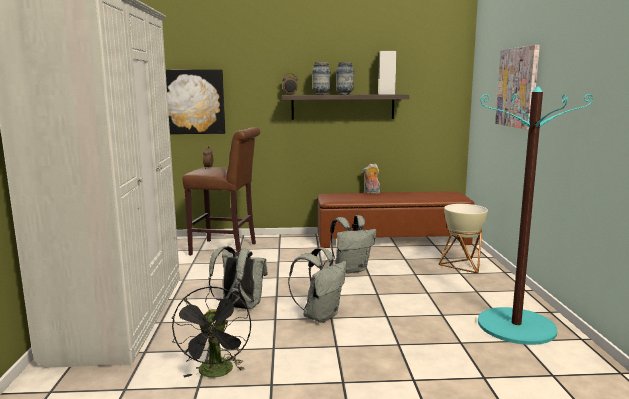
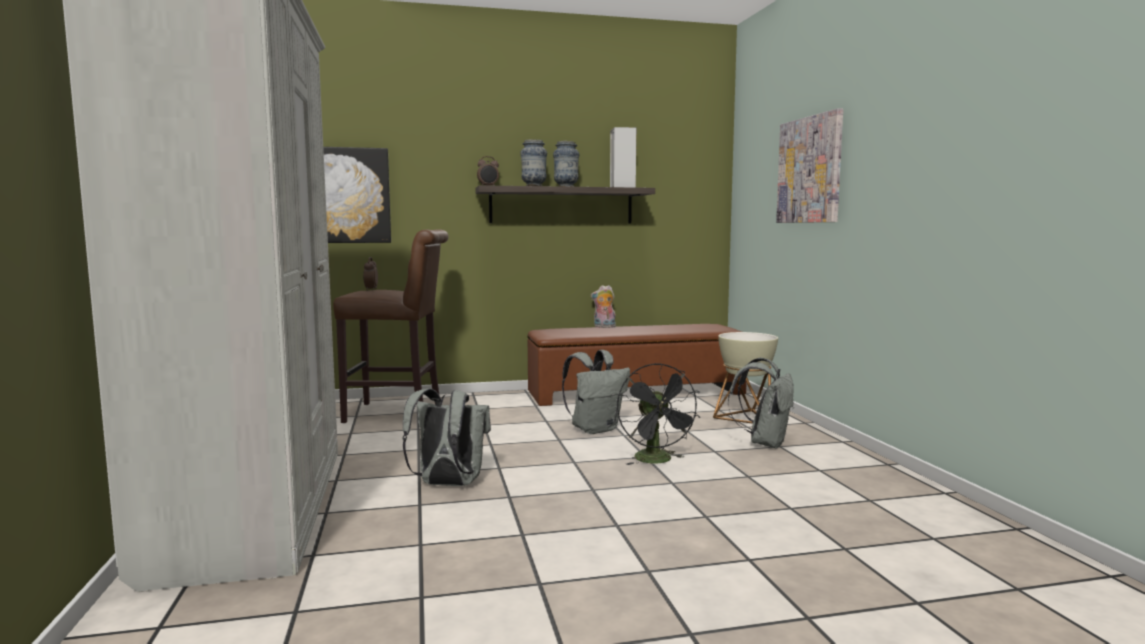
camera: 10 degrees left, 5 degrees down
black fan [172,286,251,377] -> black fan moved to [617,363,700,465]
grey backpack [288,247,347,323] -> grey backpack moved to [728,358,794,449]
turquoise clothes rack [478,87,593,345] -> none

